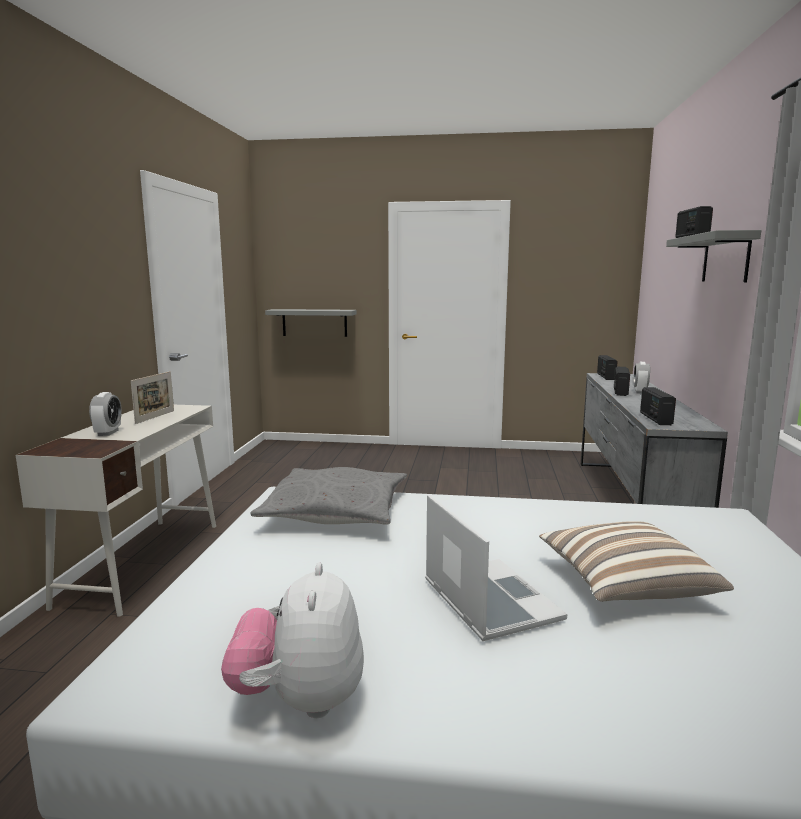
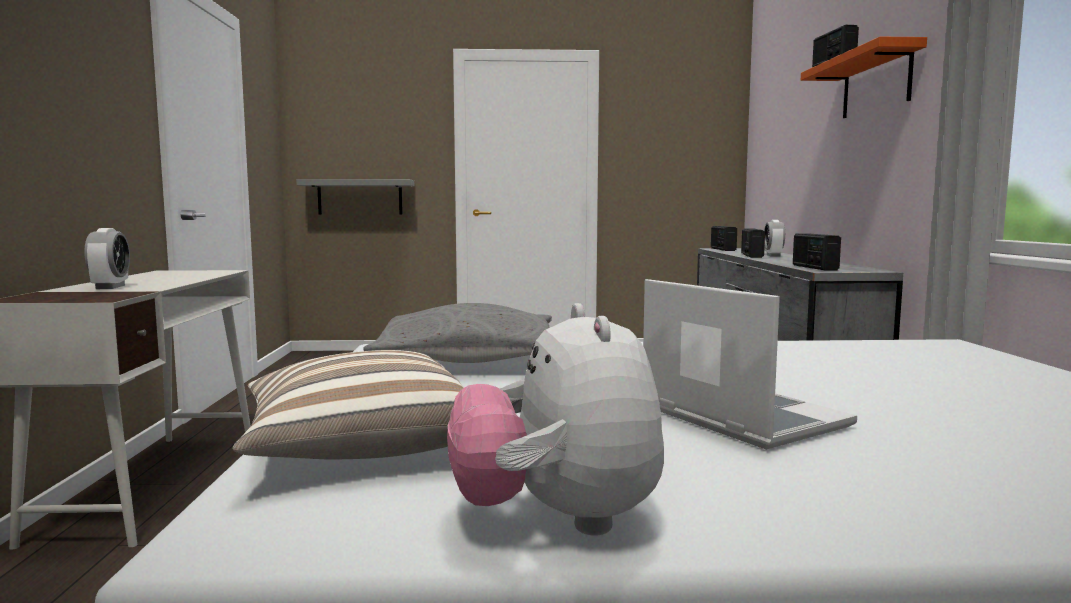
camera: 10 degrees left, 5 degrees down
picture frame [131,371,174,424] -> none
pillow [539,521,734,602] -> pillow moved to [232,350,464,459]
grey shelf [666,230,761,282] -> orange shelf [801,37,927,118]

